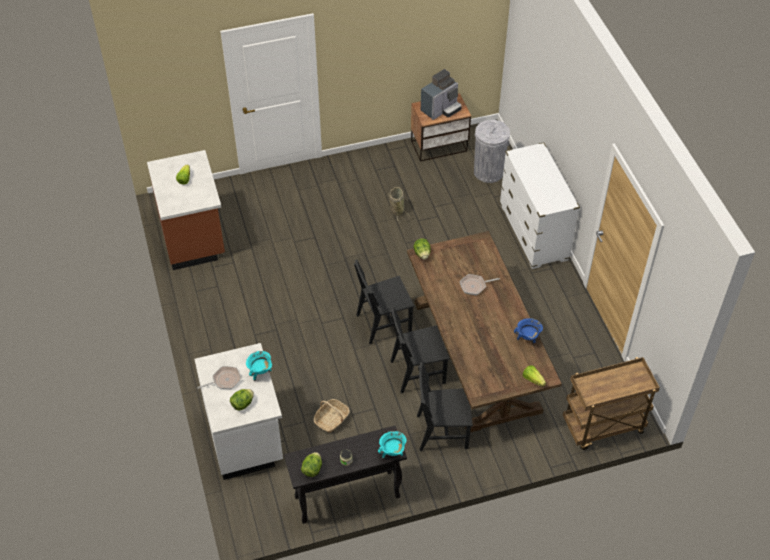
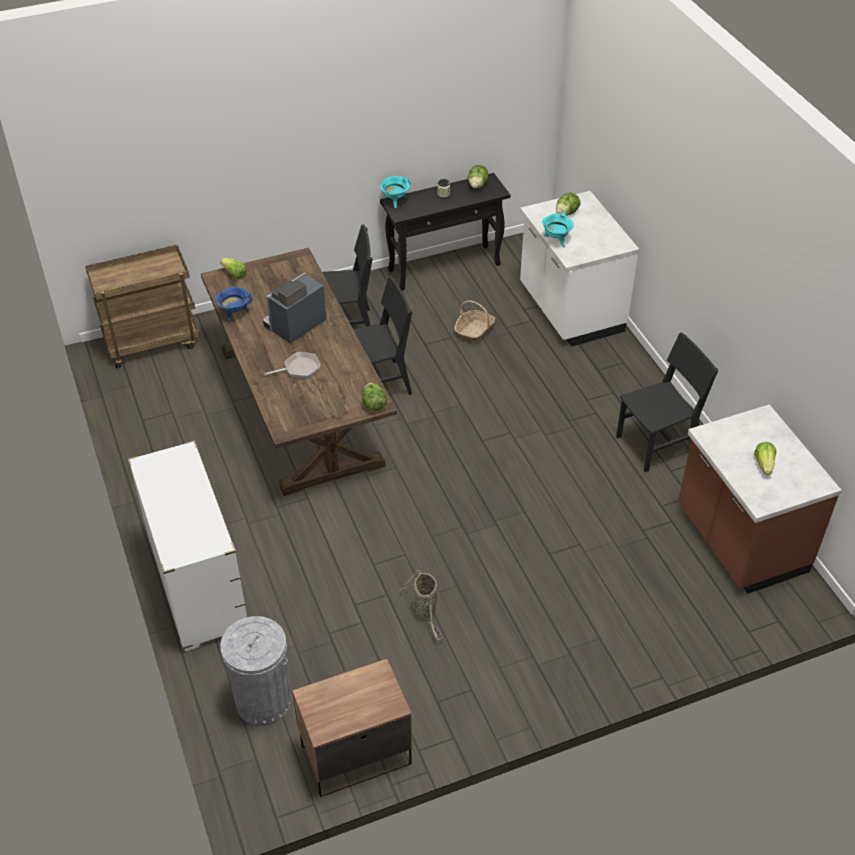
camera: 175 degrees right, 5 degrees down
frying pan [197,366,241,389] -> none
black chair [354,260,415,344] -> black chair moved to [616,333,718,472]
coffee machine [421,69,462,120] -> coffee machine moved to [263,272,327,343]

